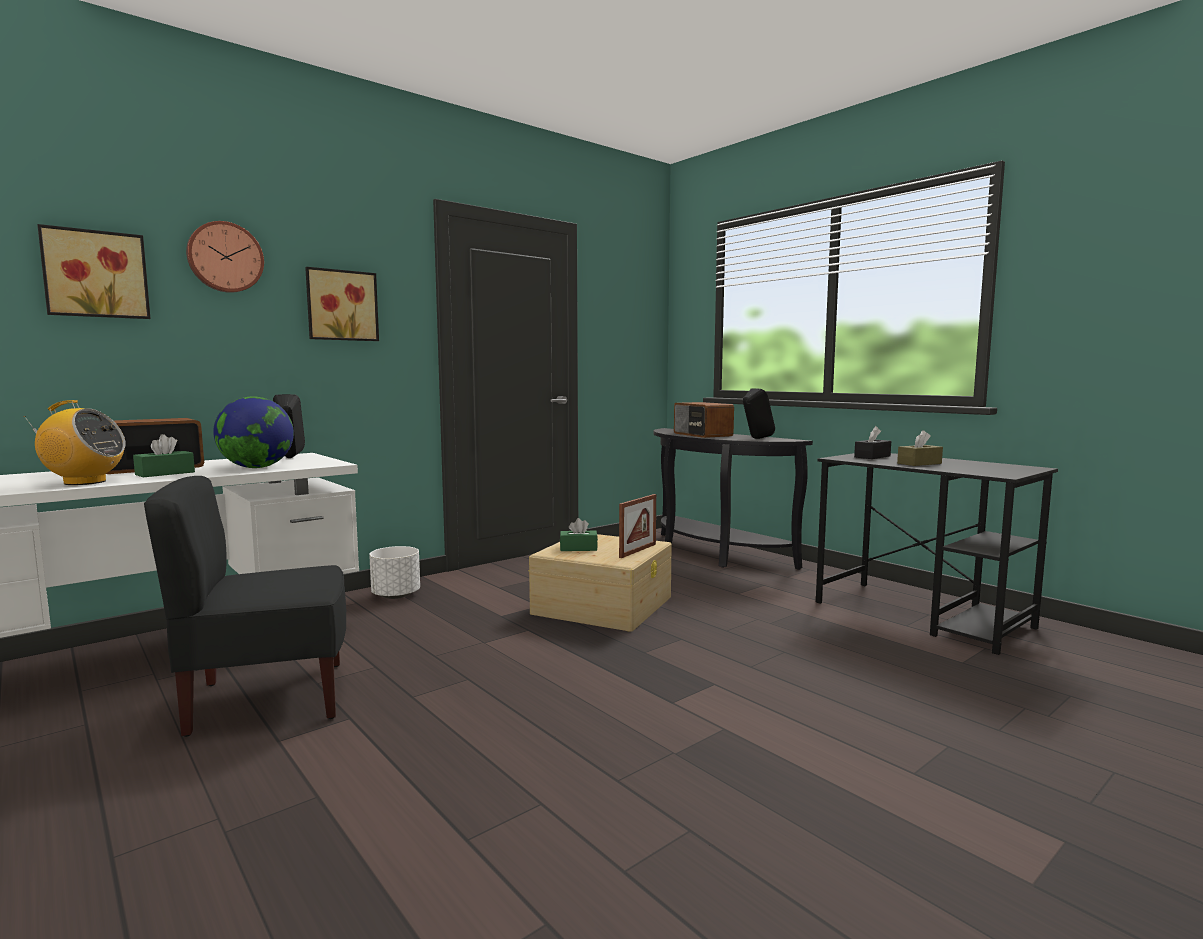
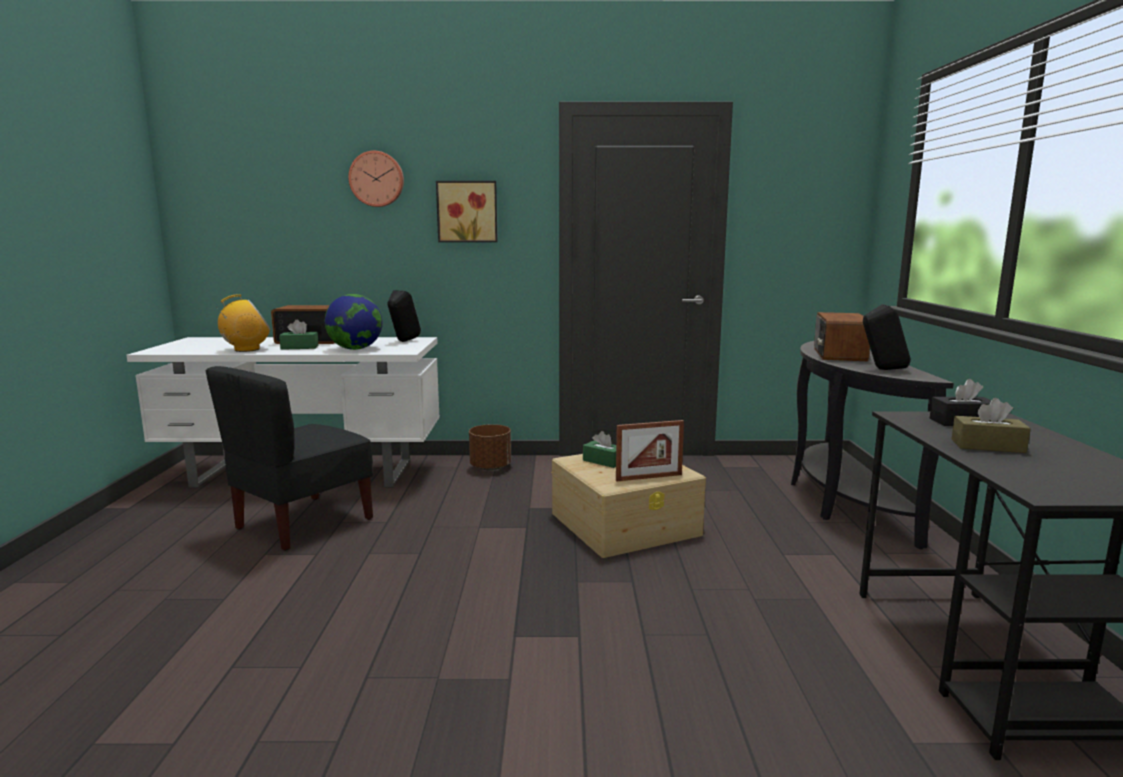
camera: 40 degrees right, 5 degrees up
radio [24,400,126,485] -> radio turned 75 degrees counterclockwise [216,294,271,352]
picture [37,224,151,319] -> none
black chair [144,476,346,737] -> black chair turned 75 degrees counterclockwise [206,366,373,551]
white planter [369,546,420,599] -> brown planter [469,424,511,471]

